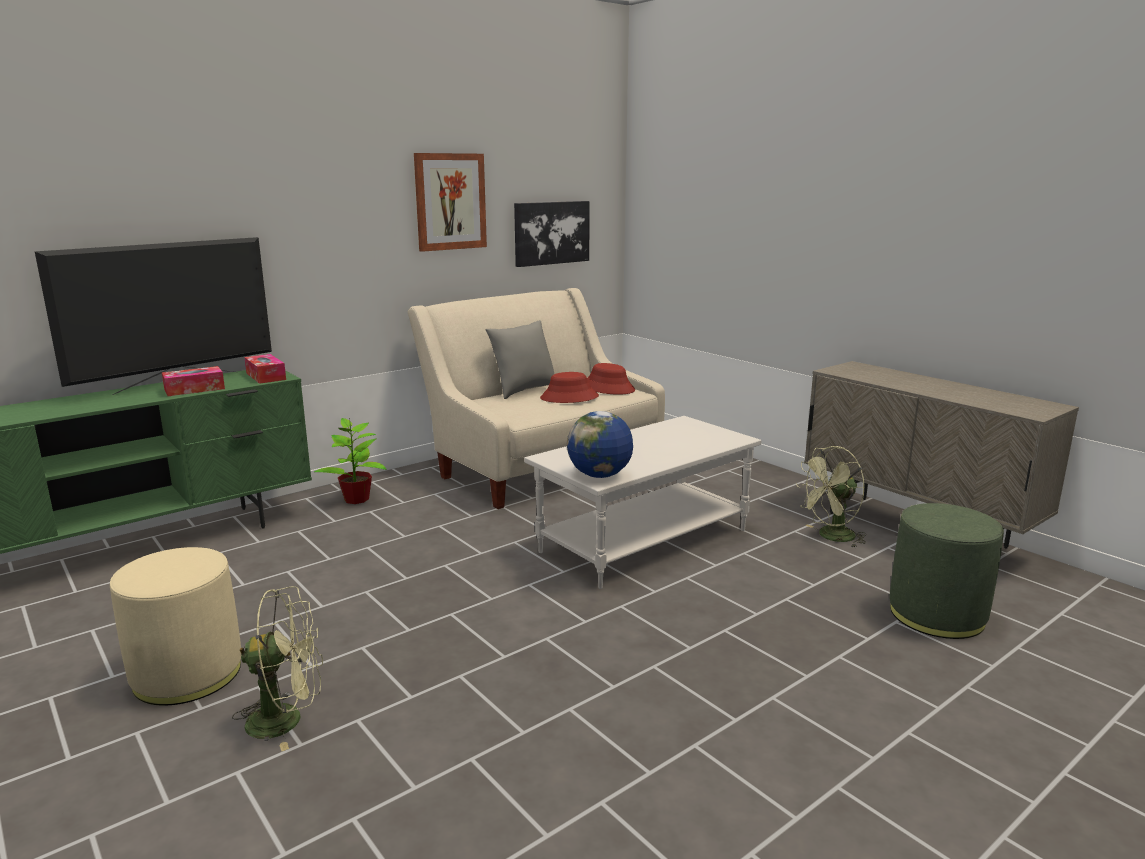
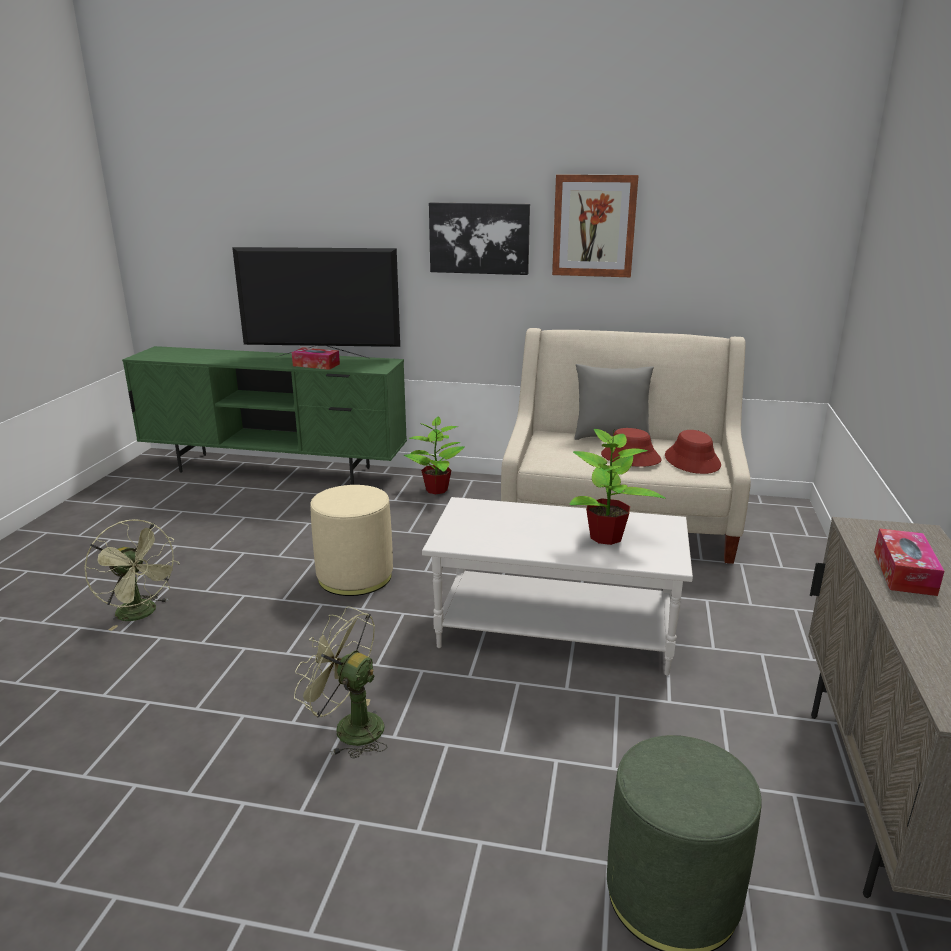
camera: 50 degrees right, 5 degrees up
beige ottoman [110,547,242,706] -> beige ottoman moved to [310,485,393,596]
tissue box [244,354,286,384] -> tissue box moved to [874,528,944,596]
picture [514,201,590,267] -> picture moved to [429,203,530,275]
globe [567,411,633,478] -> none
green fan [796,446,867,548] -> green fan moved to [294,606,387,759]
none -> potted plant [569,429,666,545]

